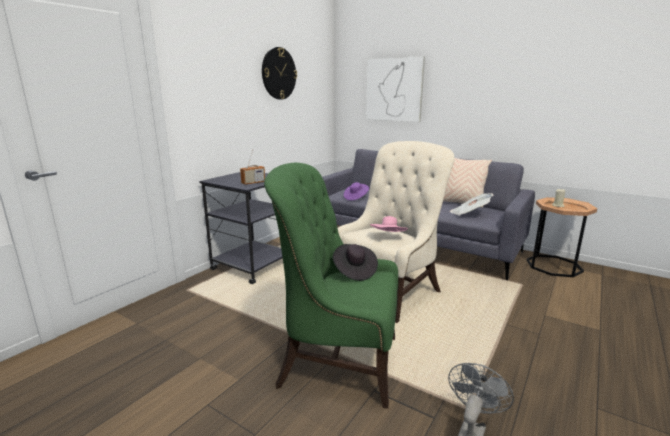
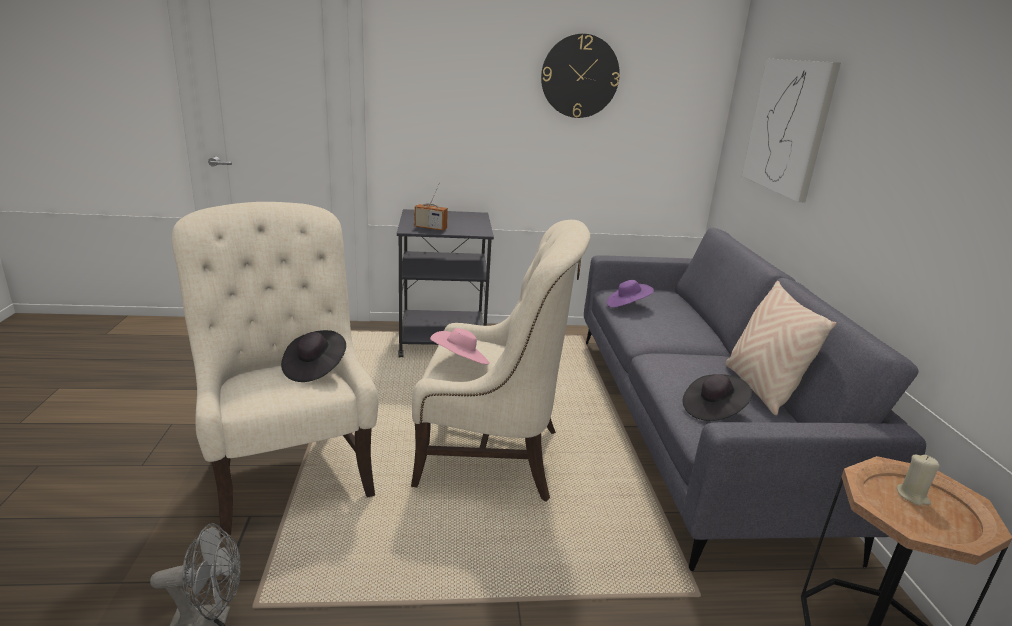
camera: 50 degrees right, 5 degrees up
green armchair [264,162,398,409] -> beige armchair [172,202,378,537]
newspaper [450,193,494,216] -> black hat [683,374,752,421]

